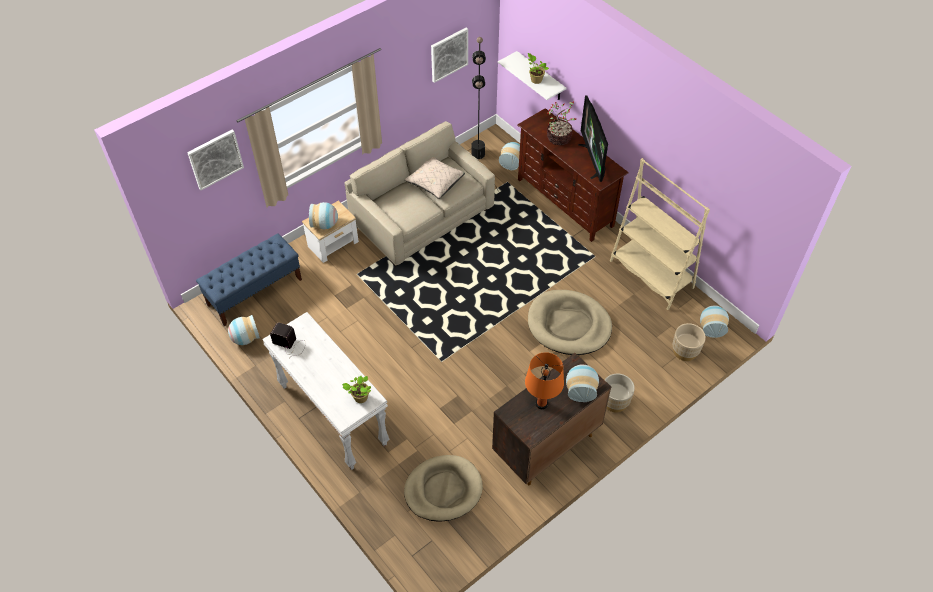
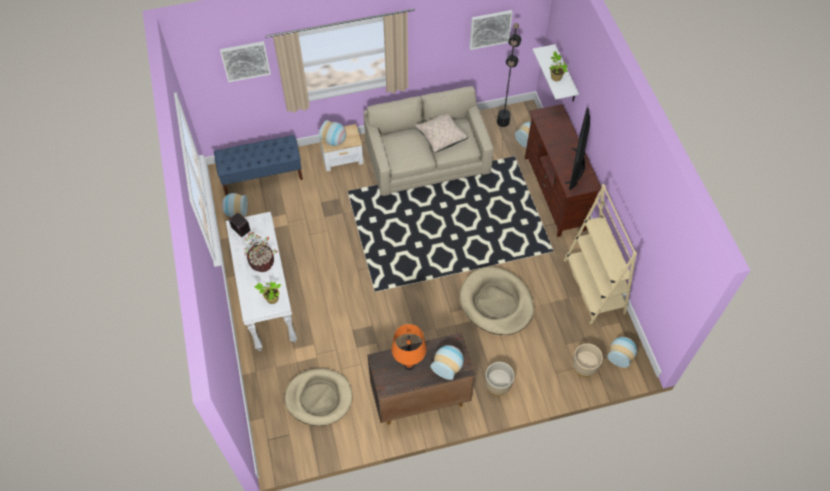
camera: 25 degrees right, 5 degrees up
potted plant [547,101,576,145] -> potted plant moved to [244,232,278,272]

